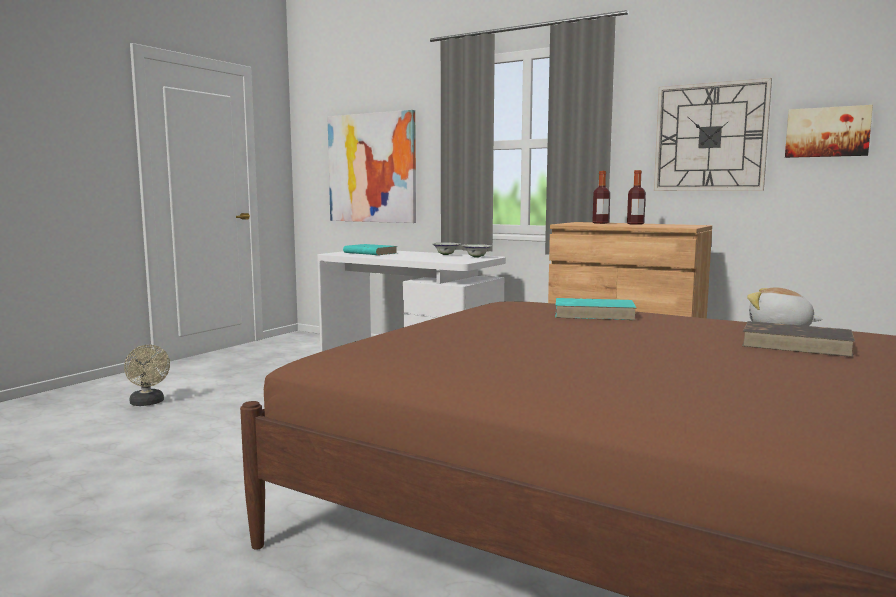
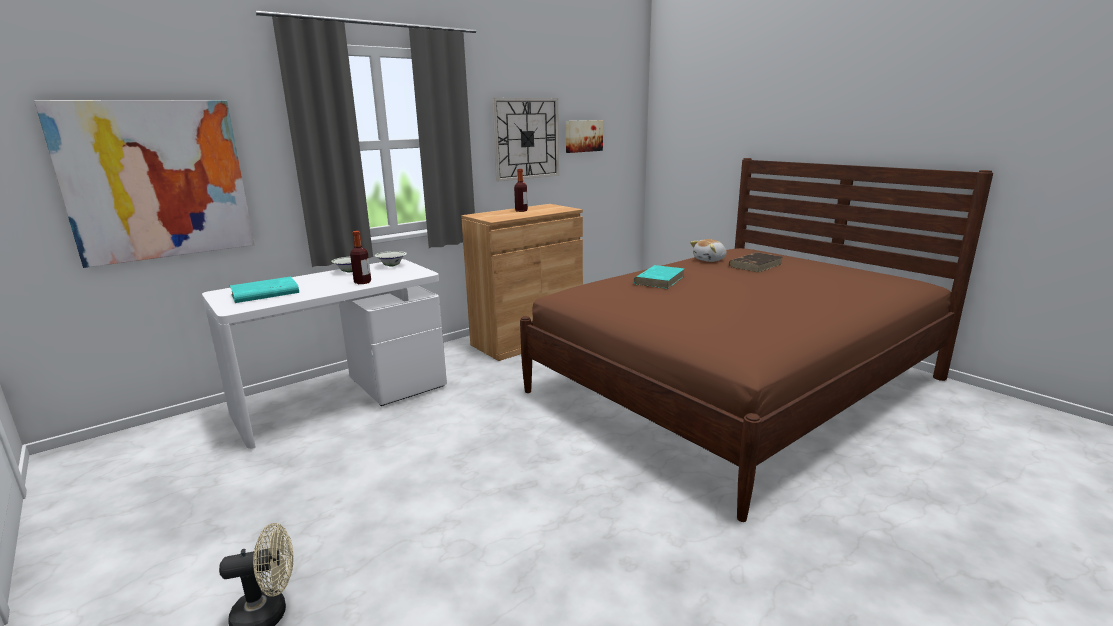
camera: 70 degrees left, 10 degrees up
bottle [593,171,610,224] -> bottle moved to [350,231,371,284]

